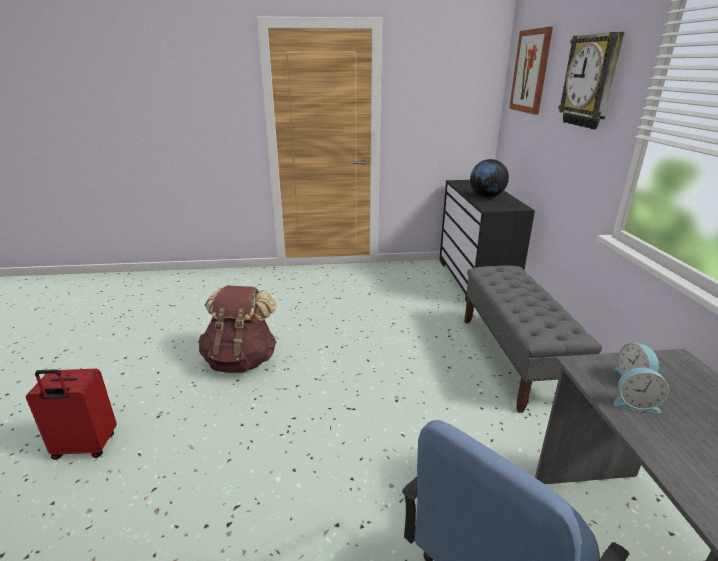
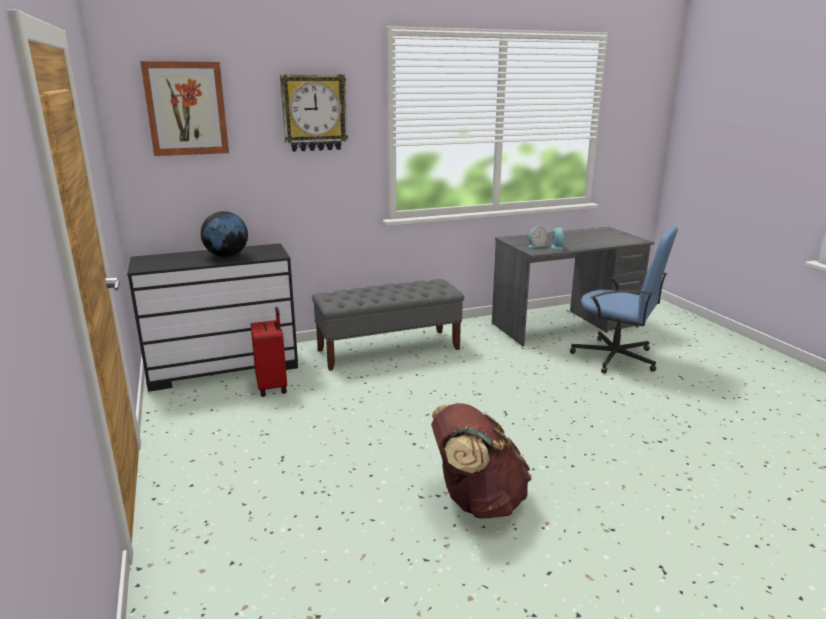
camera: 105 degrees left, 5 degrees down
red suitcase [26,369,117,460] -> red suitcase moved to [250,307,287,397]

